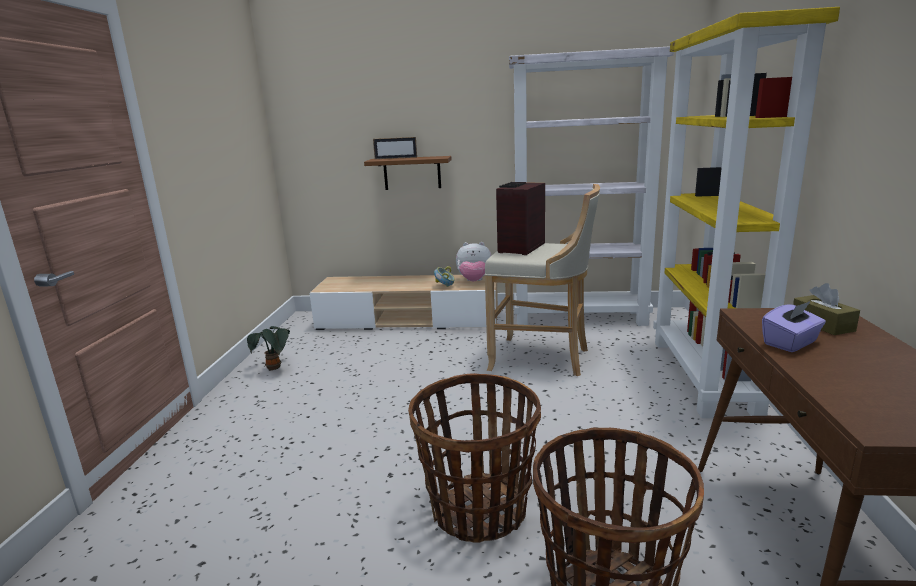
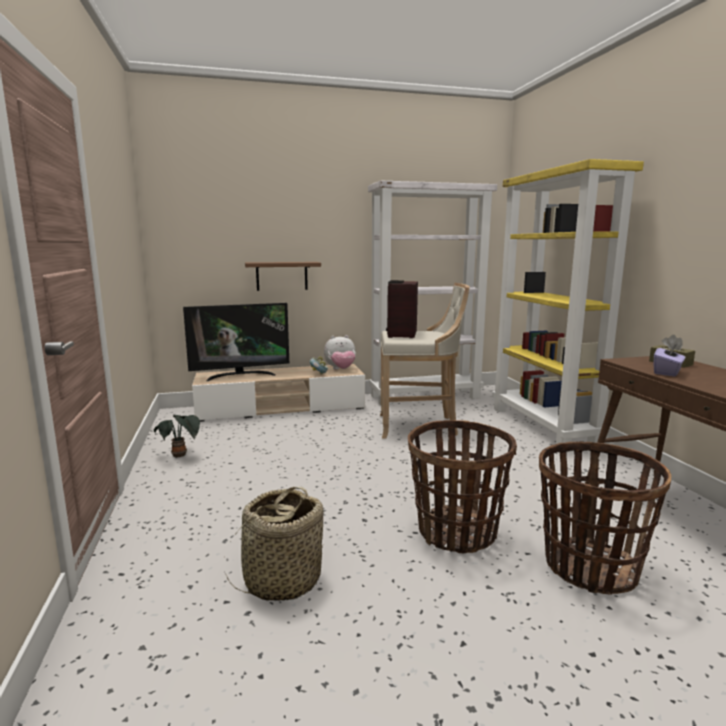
camera: 20 degrees left, 5 degrees down
picture frame [373,137,417,159] -> none
none -> television [183,303,289,381]
none -> basket [225,487,323,601]

